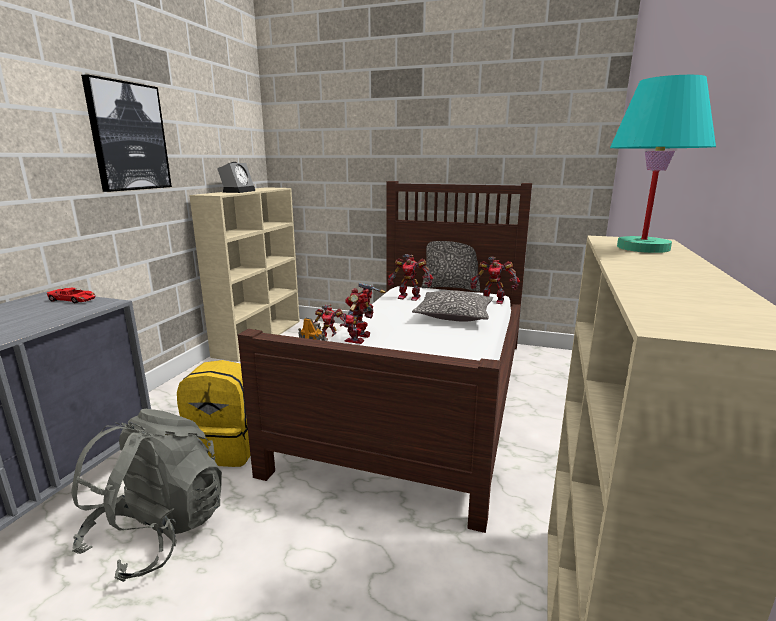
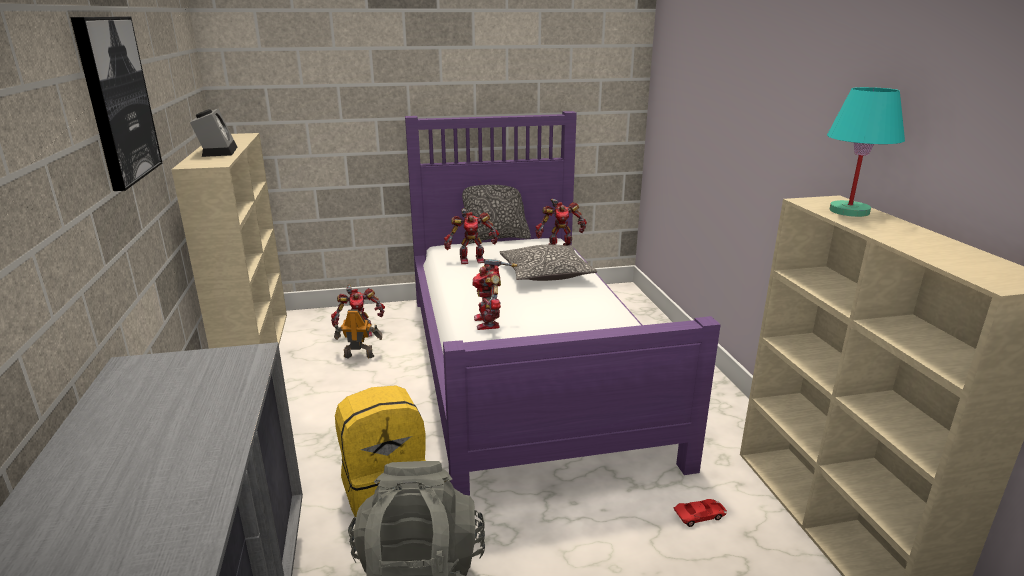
camera: 30 degrees left, 5 degrees up
red toy car [47,287,95,303] -> red toy car moved to [674,499,727,527]
brown bed [238,181,532,533] -> purple bed [405,111,721,496]

